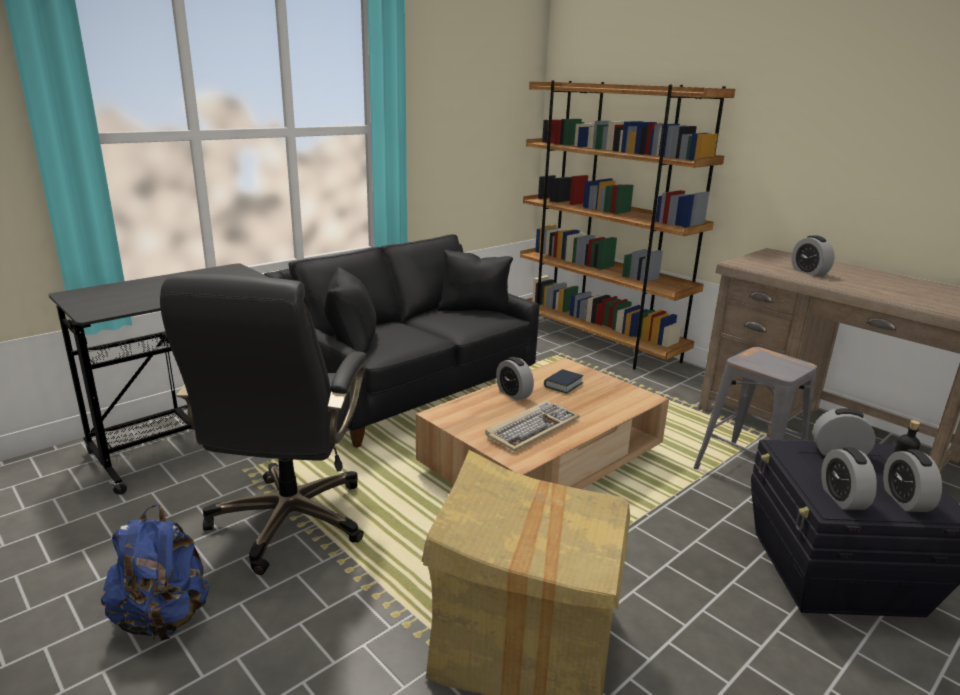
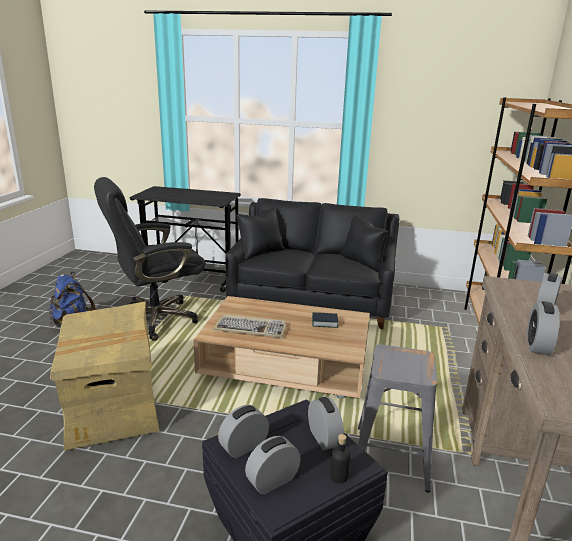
camera: 55 degrees right, 0 degrees up
alarm clock [496,357,534,401] -> alarm clock moved to [527,301,560,355]

